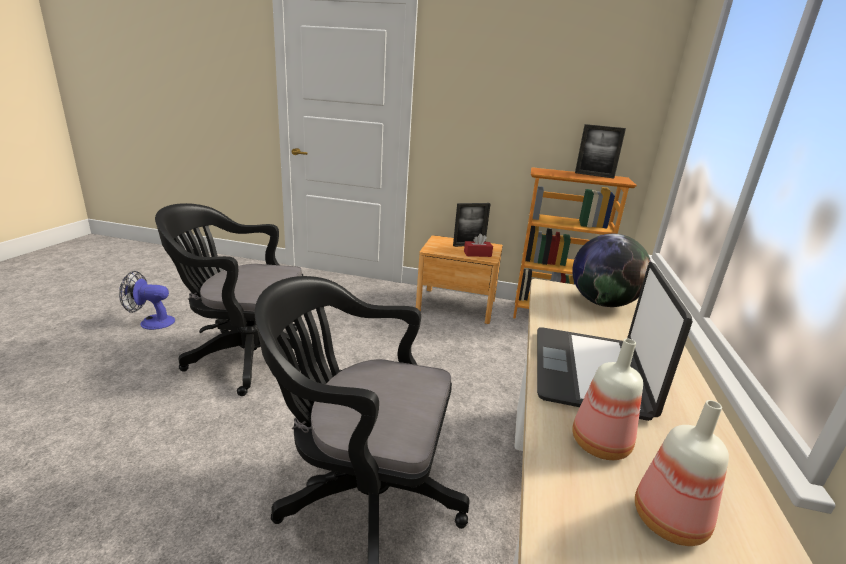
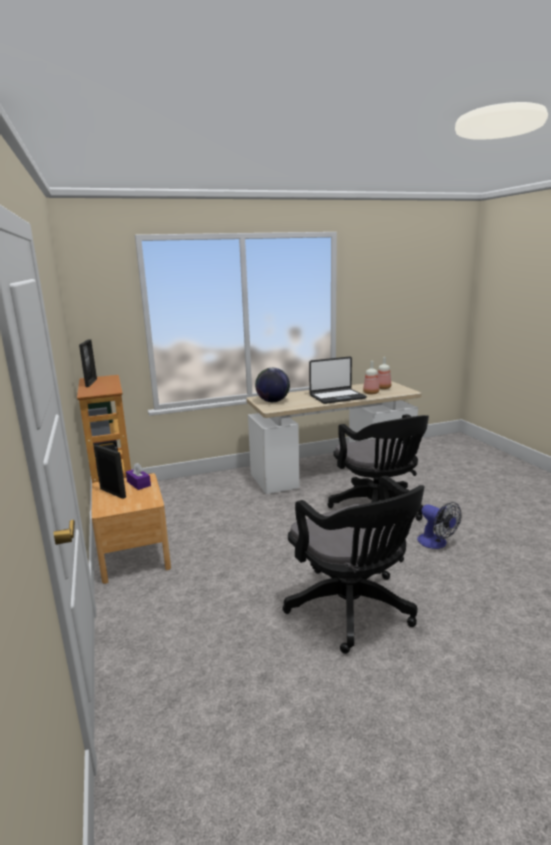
camera: 120 degrees left, 5 degrees down
fan [119,271,175,330] -> fan moved to [417,502,462,549]
red tissue box [464,233,493,257] -> purple tissue box [126,463,151,490]

